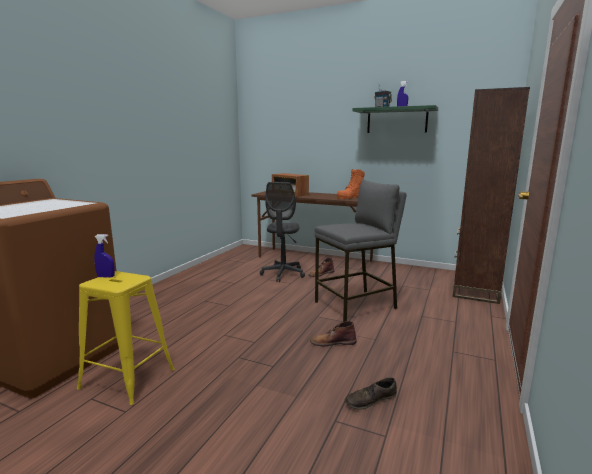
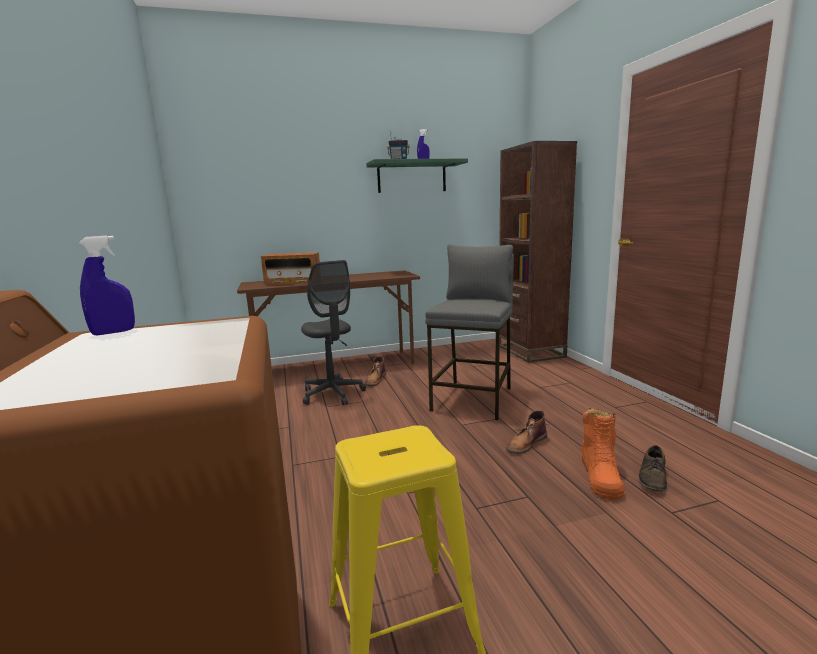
camera: 40 degrees left, 0 degrees up
blue spray bottle [94,234,115,278] -> blue spray bottle moved to [79,235,135,335]
orange boot [337,169,365,199] -> orange boot moved to [581,408,625,500]

